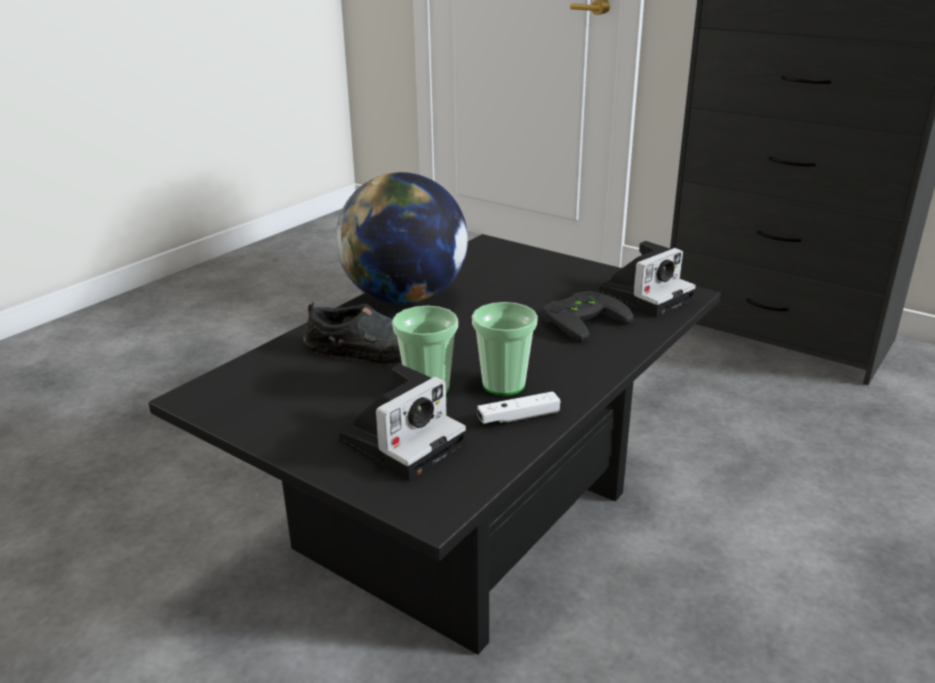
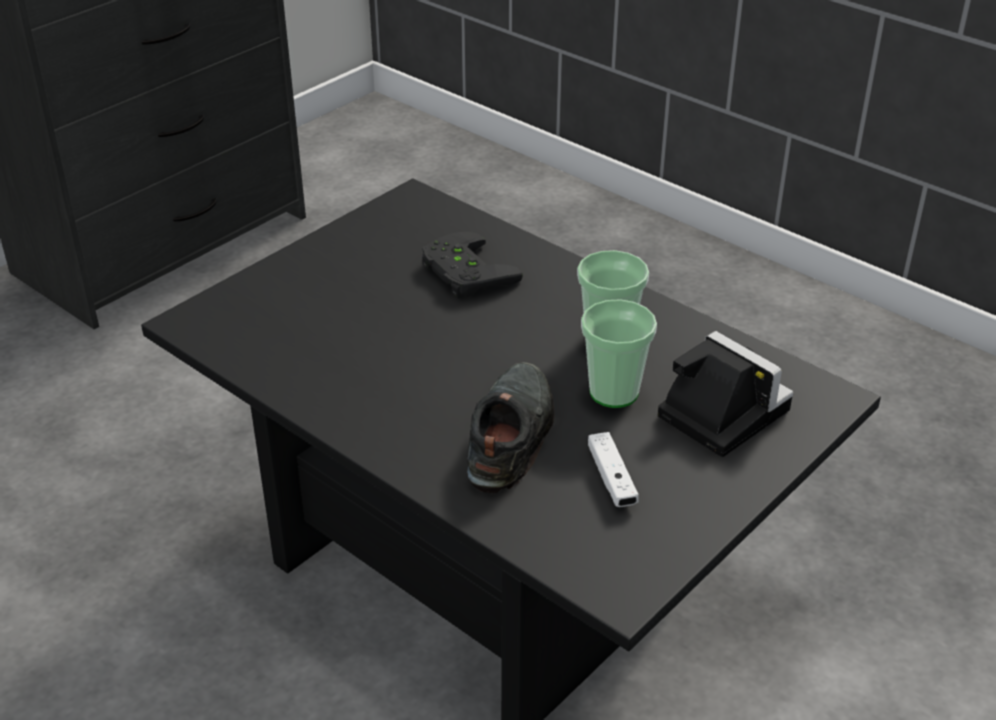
camera: 85 degrees left, 10 degrees up
globe [336,172,468,305] -> none
white game controller [477,391,561,424] -> white game controller moved to [588,432,639,507]
camera [598,241,696,317] -> none

